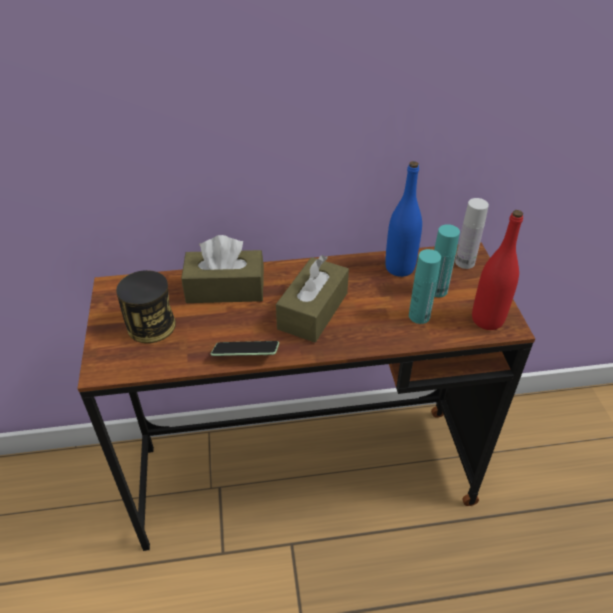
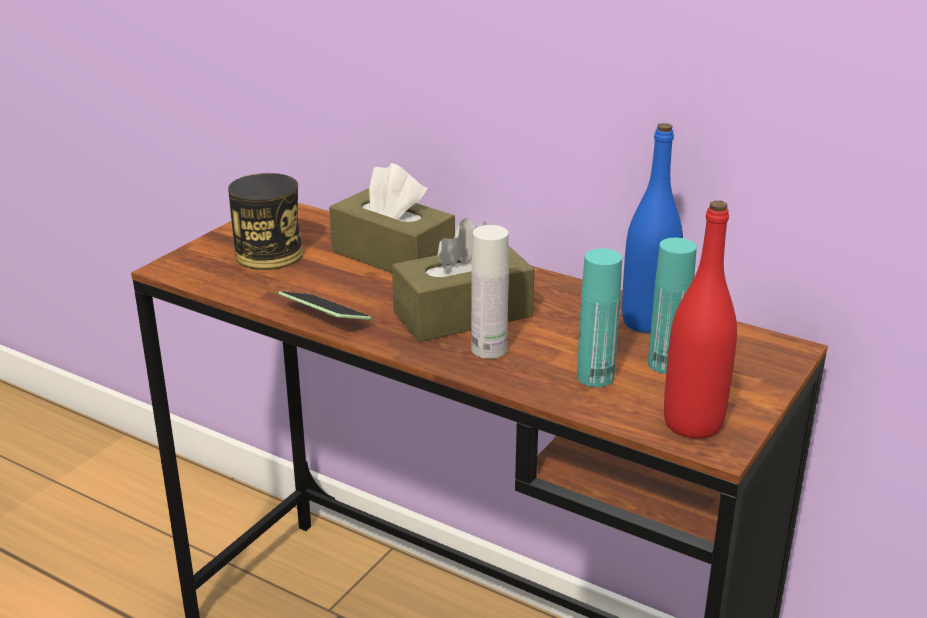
camera: 40 degrees right, 15 degrees down
white bottle [455,198,489,269] -> white bottle moved to [471,225,509,359]

